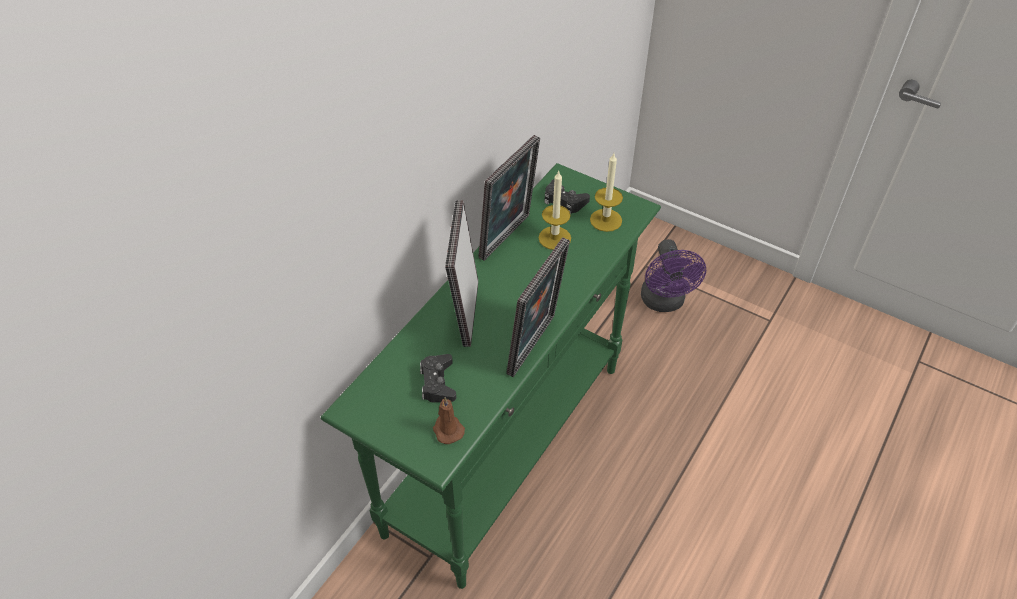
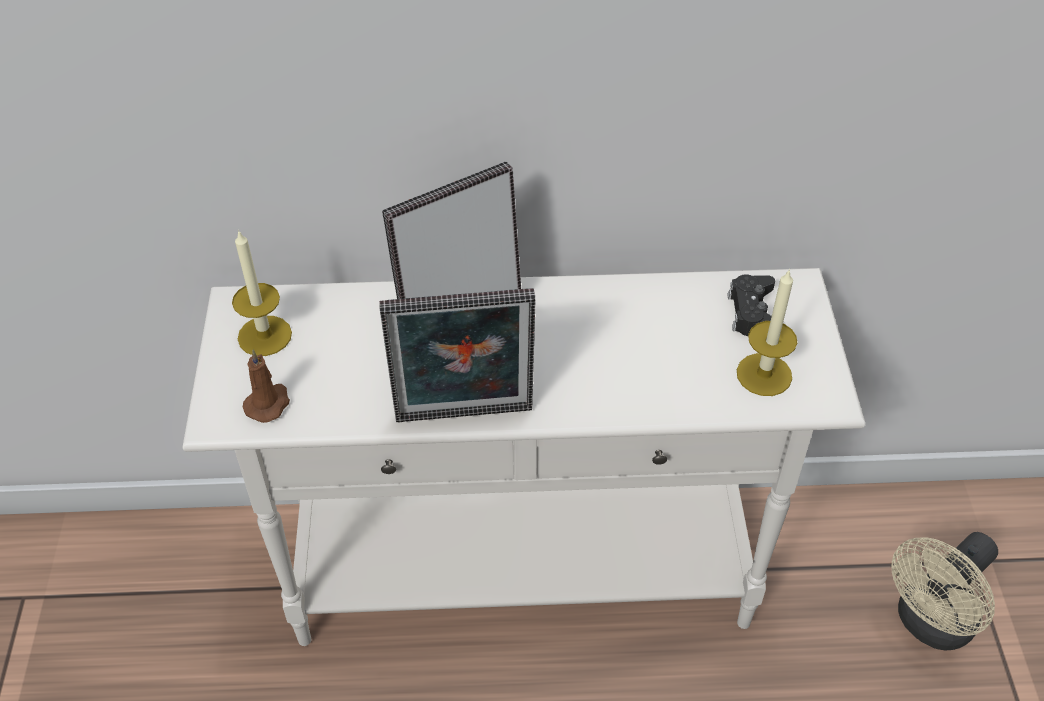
camera: 55 degrees right, 0 degrees up
green console table [321,163,661,589] -> white console table [182,268,865,646]
black game controller [420,354,456,402] -> none
picture frame [479,135,540,261] -> none
candle [538,171,571,250] -> candle moved to [232,230,292,356]
purple fan [641,239,706,312] -> beige fan [892,532,998,651]

